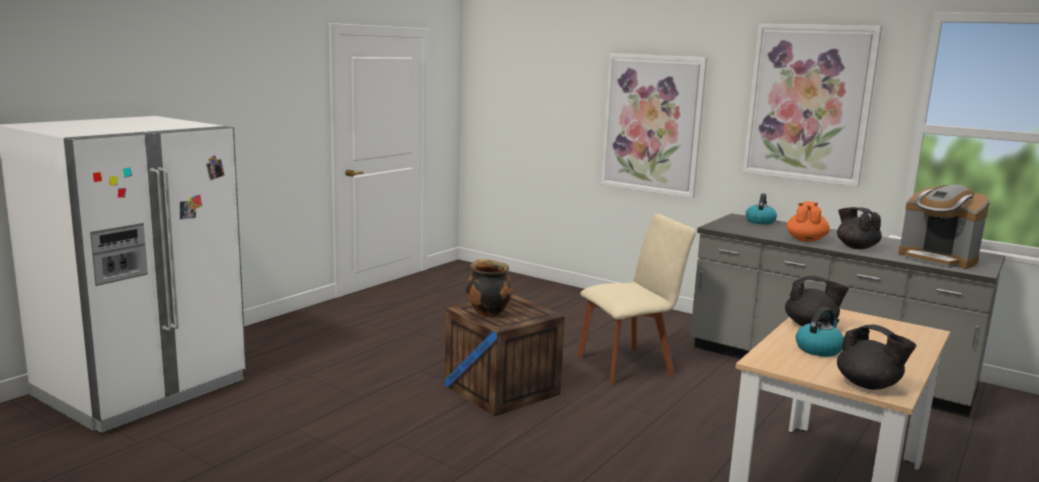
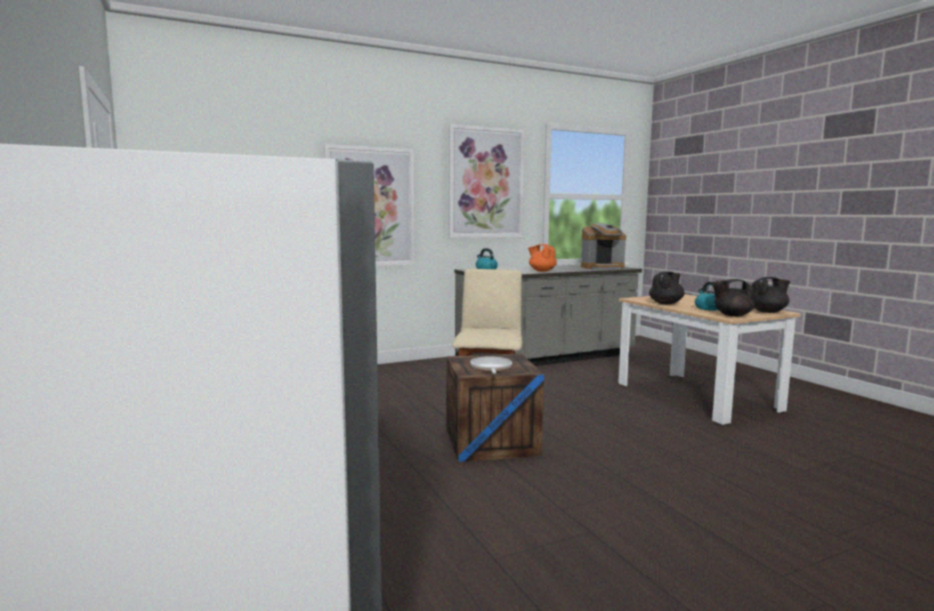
camera: 60 degrees left, 5 degrees down
cooking pot [466,259,513,317] -> frying pan [470,356,512,374]
black teapot [837,207,882,249] -> black teapot moved to [712,279,755,317]

